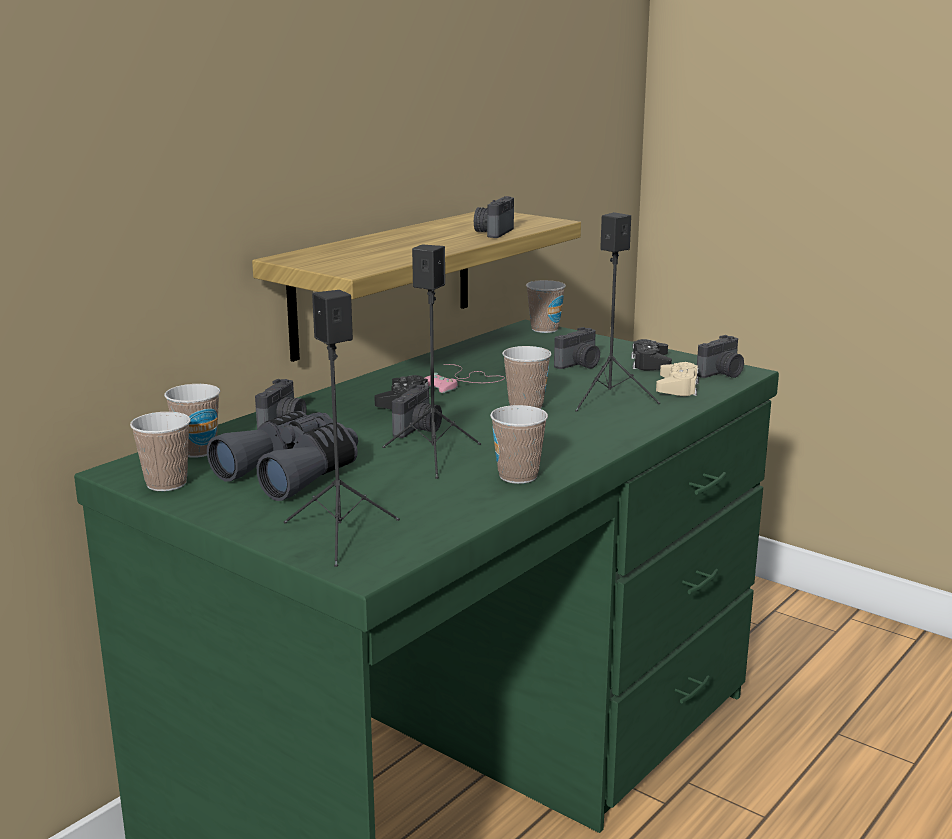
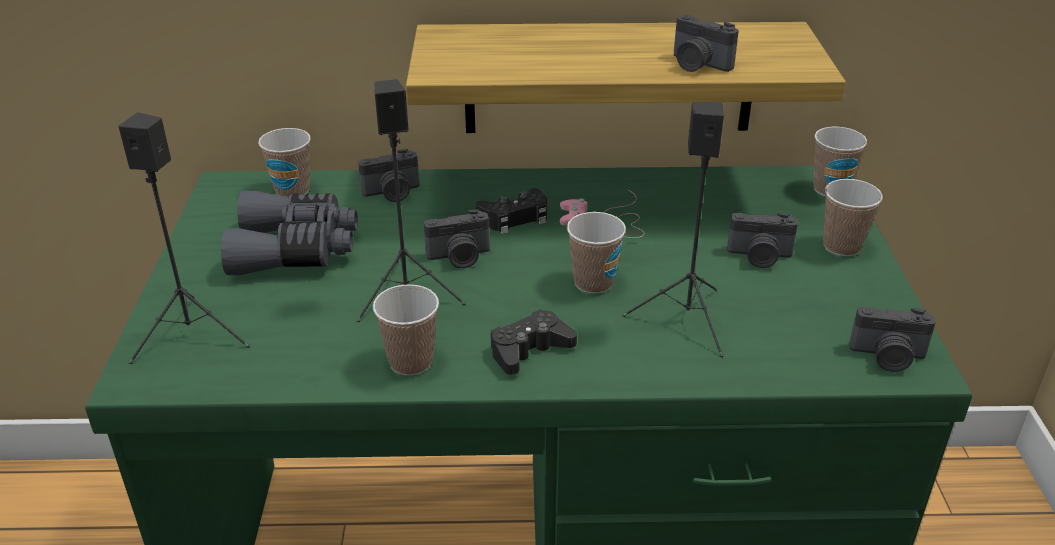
camera: 50 degrees right, 15 degrees up
cup [130,412,191,491] -> cup moved to [823,179,883,256]
camera [474,196,514,238] -> camera turned 120 degrees counterclockwise [674,15,739,72]
black game controller [631,339,672,371] -> black game controller moved to [491,309,577,375]
beige game controller [656,362,699,396] -> none

